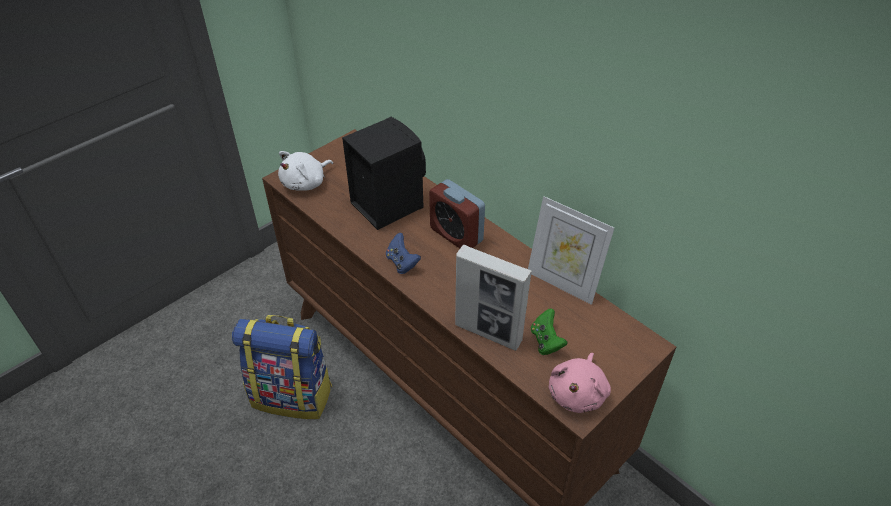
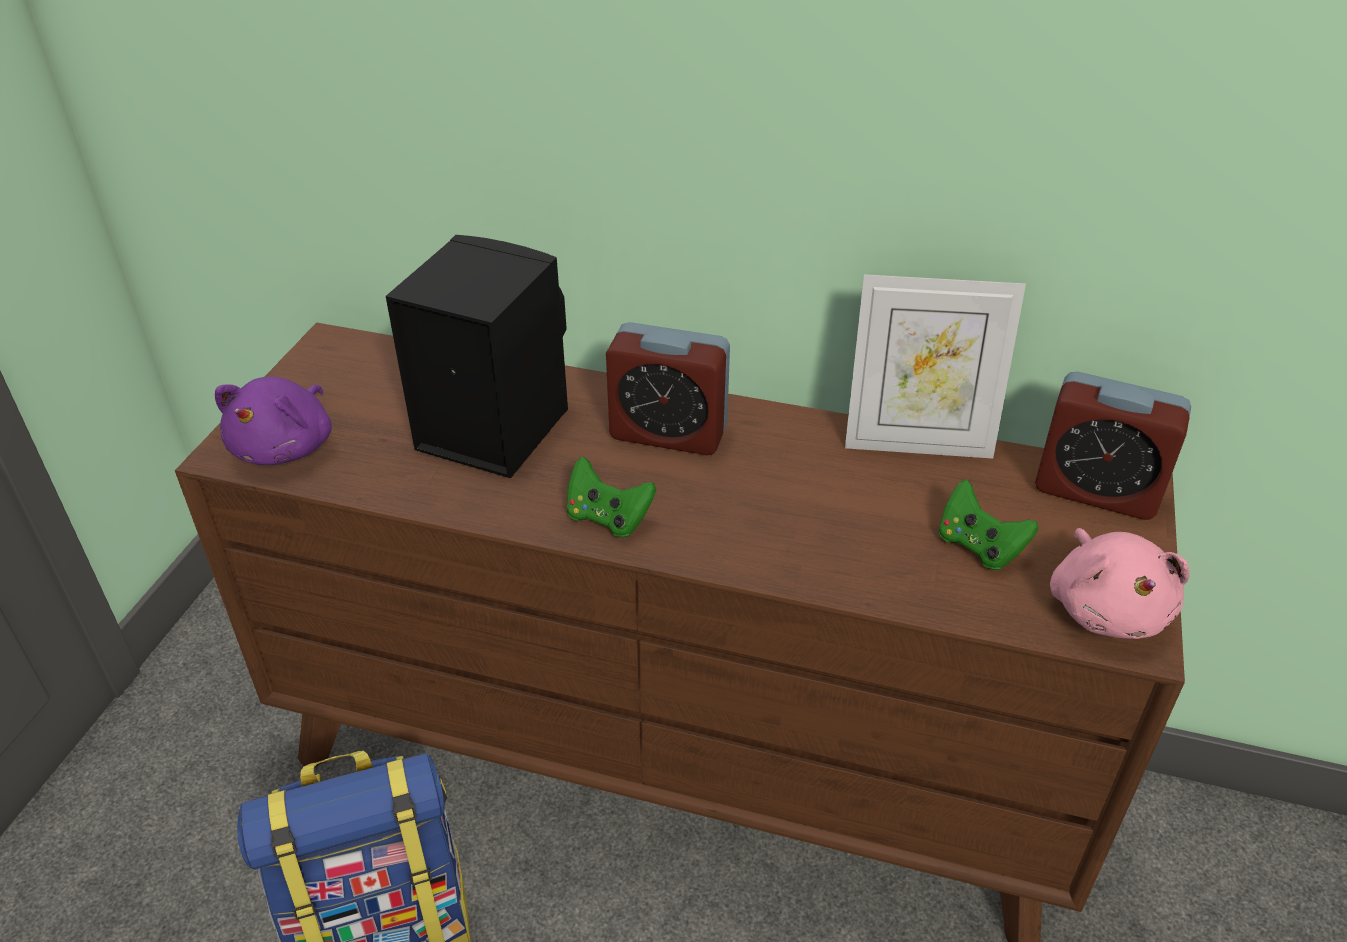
camera: 30 degrees left, 5 degrees down
white plush toy [278,151,333,191] -> purple plush toy [215,376,332,465]
blue game controller [386,233,421,274] -> green game controller [567,457,656,537]
picture frame [455,245,532,351] -> none
none -> alarm clock [1035,372,1191,520]

